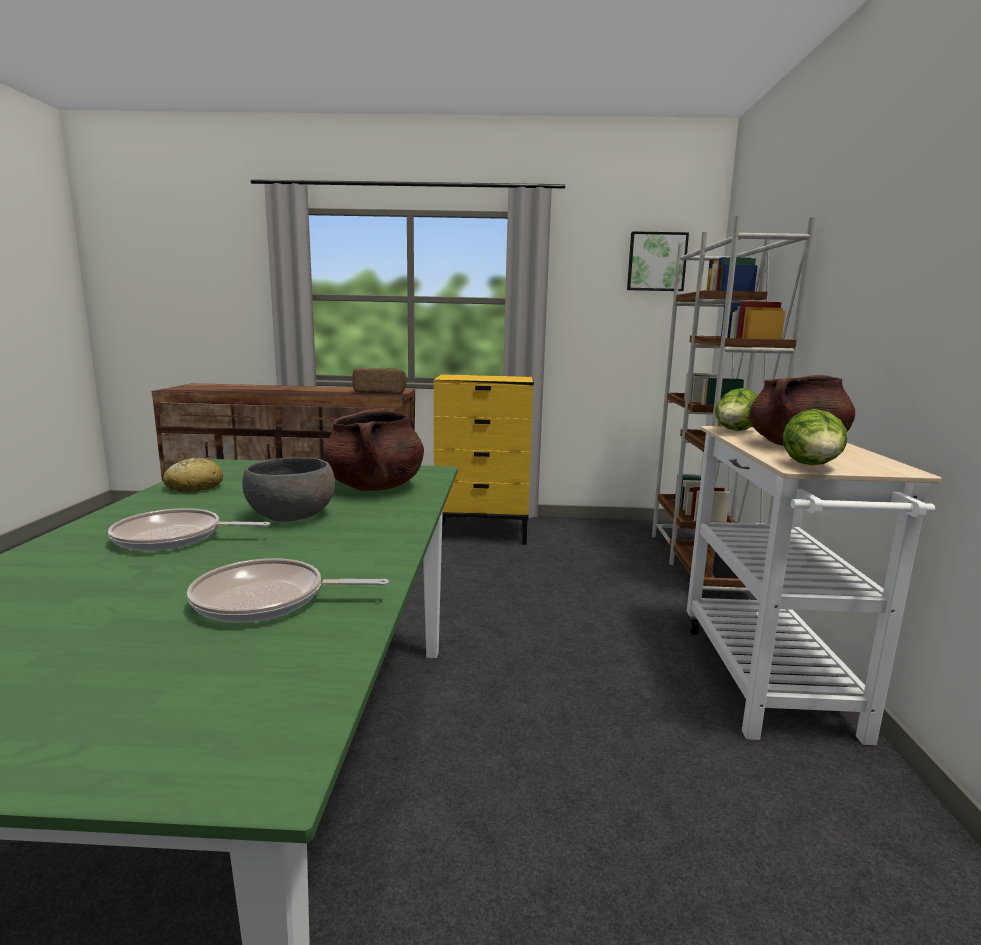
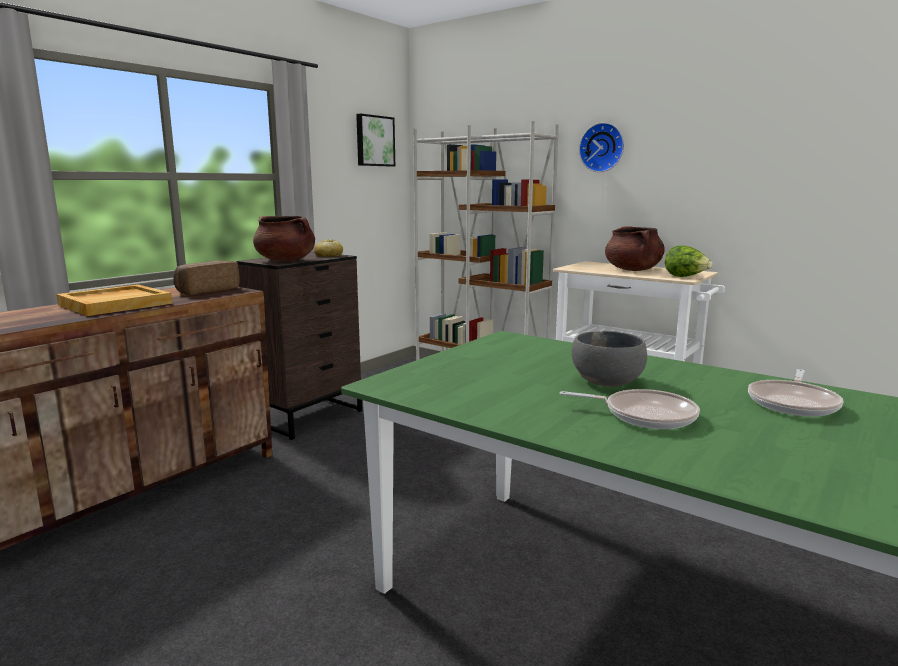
camera: 55 degrees left, 0 degrees up
frying pan [108,508,270,551] -> frying pan turned 105 degrees counterclockwise [560,389,700,429]
bread [163,457,223,493] -> bread moved to [314,239,343,257]
brown cooking pot [323,409,424,491] -> brown cooking pot moved to [253,216,315,261]
yellow dresser [433,374,534,545] -> brown dresser [236,252,363,440]
lettuce [715,388,758,431] -> none
none -> beige tray [56,284,172,316]
none -> wall clock [579,123,624,172]

